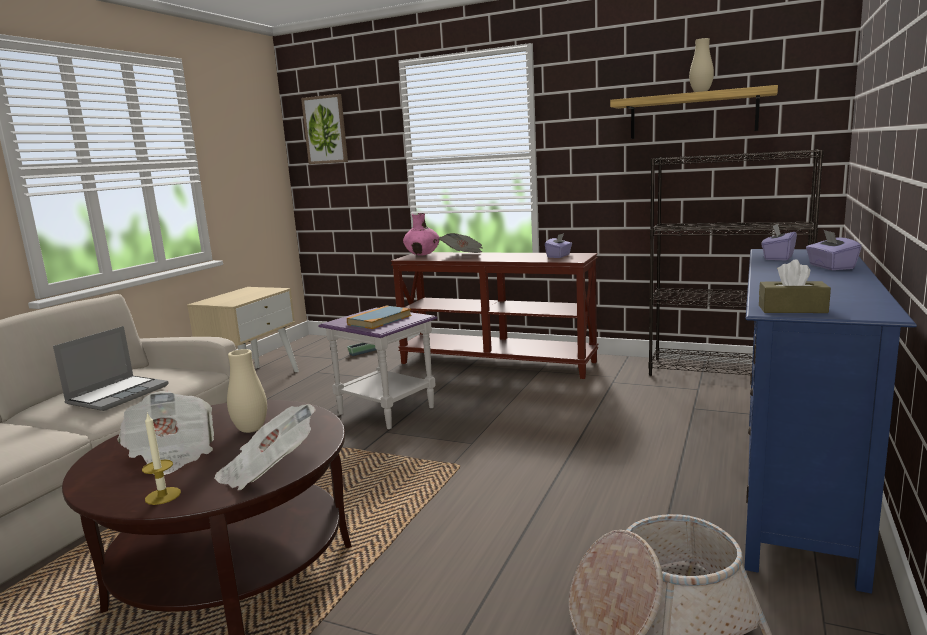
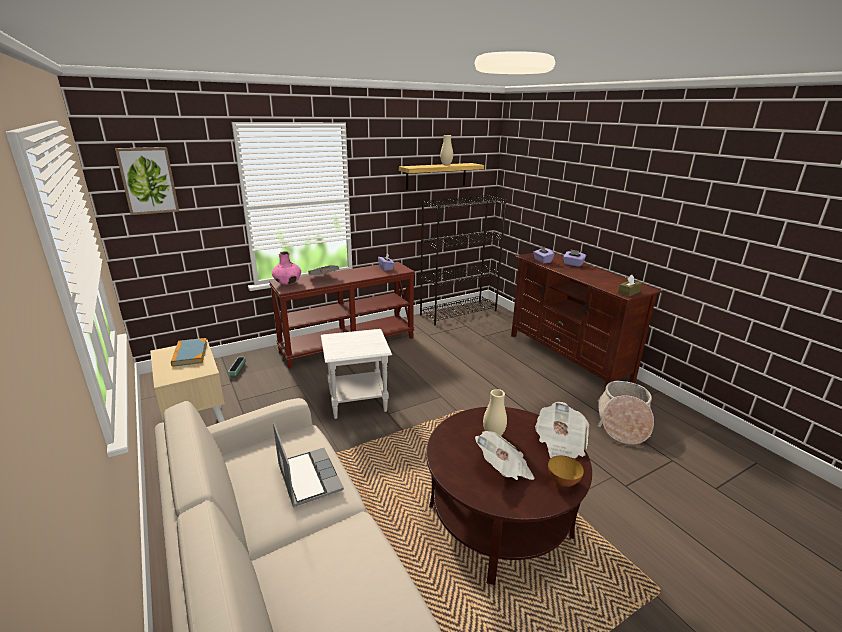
camera: 55 degrees left, 10 degrees up
candle [142,412,181,505] -> bowl [548,455,584,487]
purple side table [318,308,437,429] -> white side table [321,329,392,419]
book [347,306,411,329] -> book moved to [171,338,207,367]
blue tv stand [745,249,917,594] -> brown tv stand [511,253,664,389]

